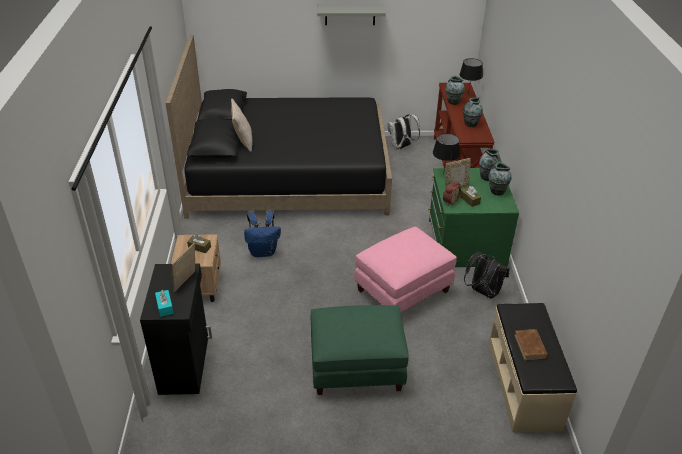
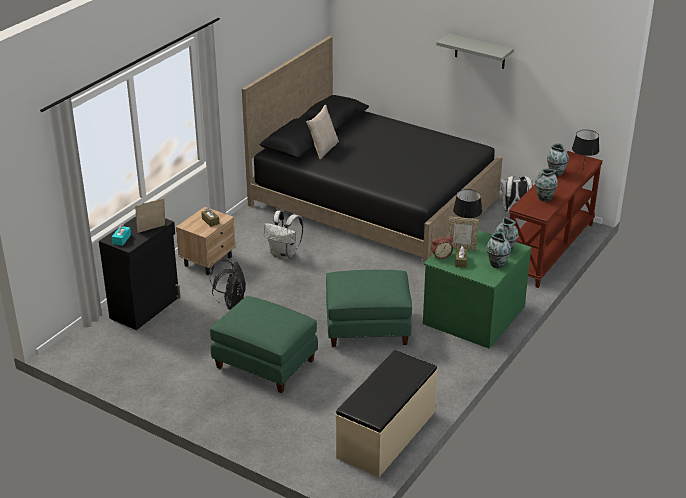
camera: 35 degrees right, 5 degrees down
blue backpack [244,211,281,257] -> white backpack [264,211,303,259]
pink ottoman [354,227,457,312] -> green ottoman [326,270,412,347]
black backpack [464,251,510,299] -> black backpack moved to [210,259,246,310]
brown book [514,329,548,360] -> none

